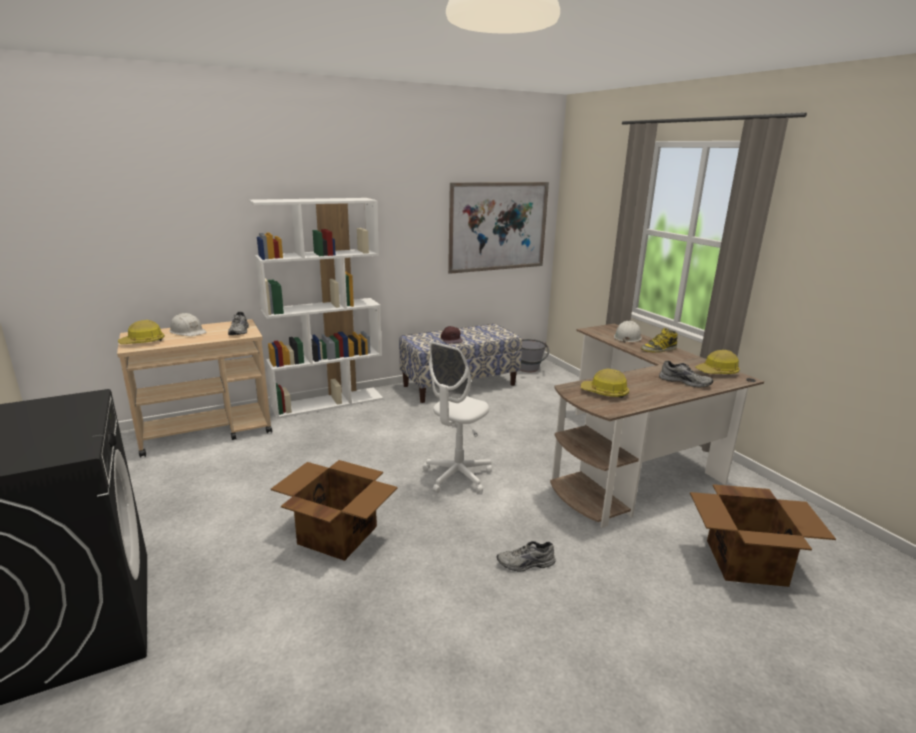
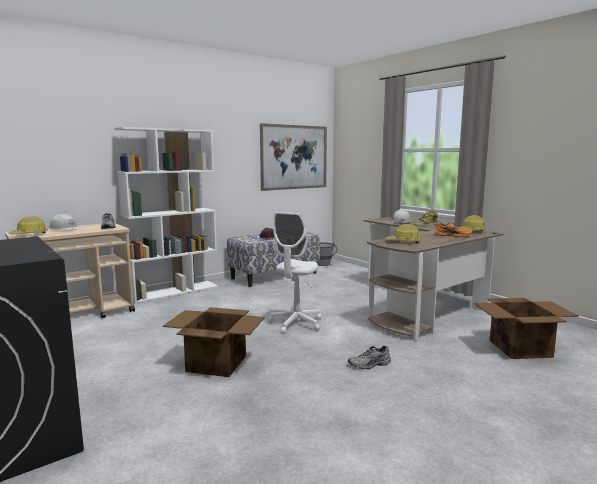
camera: 10 degrees left, 10 degrees down
grey shoe [659,361,713,388] -> orange shoe [435,222,473,237]

